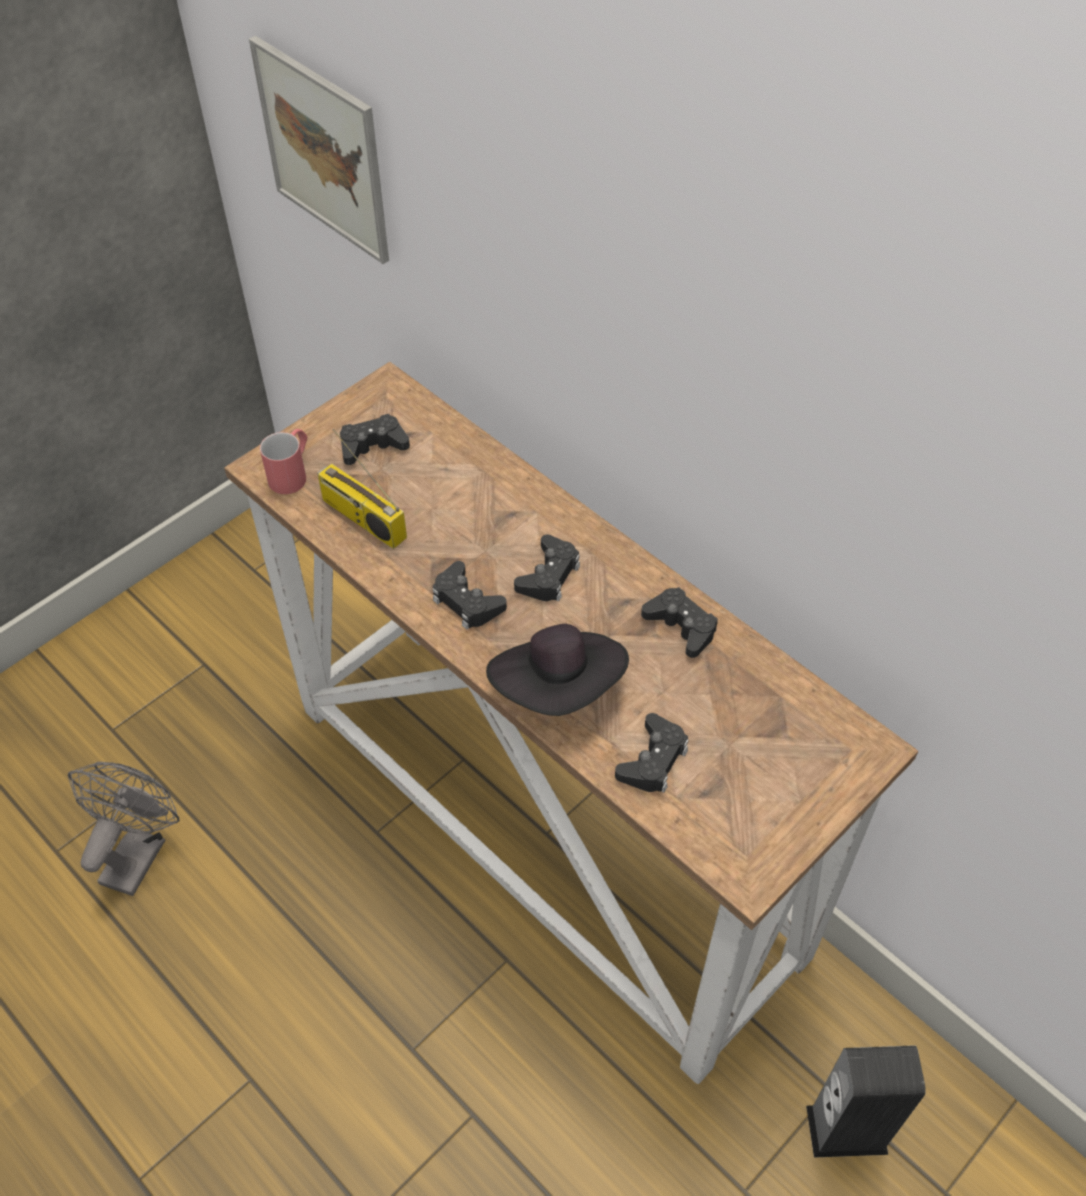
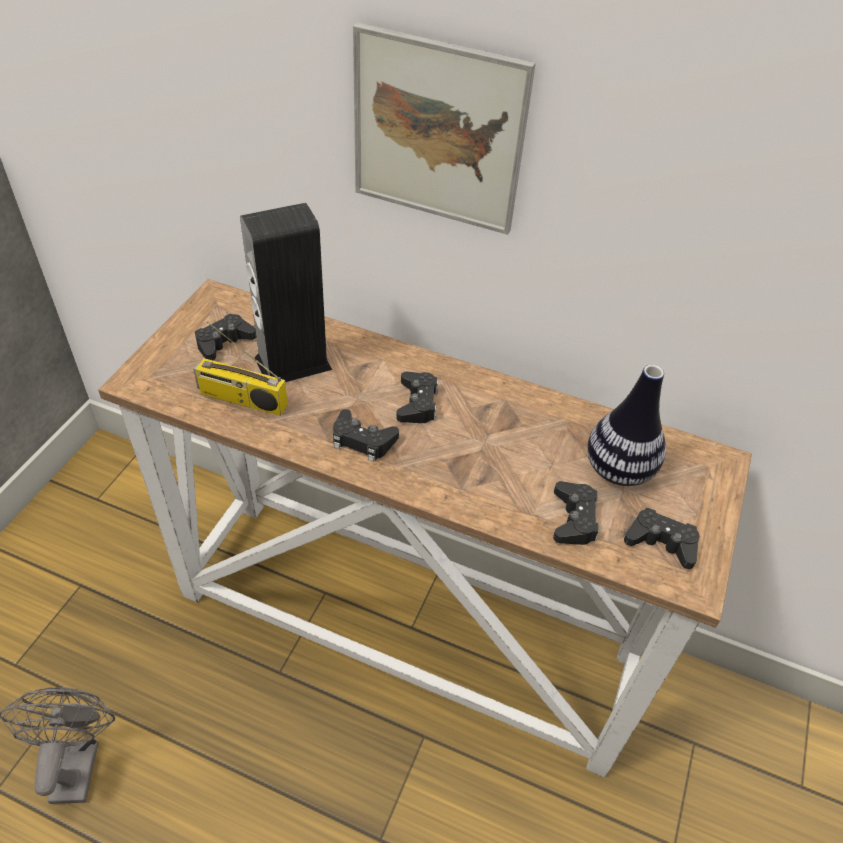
camera: 25 degrees left, 5 degrees down
picture [249,36,389,264] -> picture moved to [353,23,536,235]
red mug [260,429,307,494] -> none
black hat [486,624,629,716] -> none
black game controller [641,587,718,658] -> black game controller moved to [624,507,700,569]
speaker [806,1045,926,1158] -> speaker moved to [240,203,332,382]
none -> vase [587,365,666,486]

